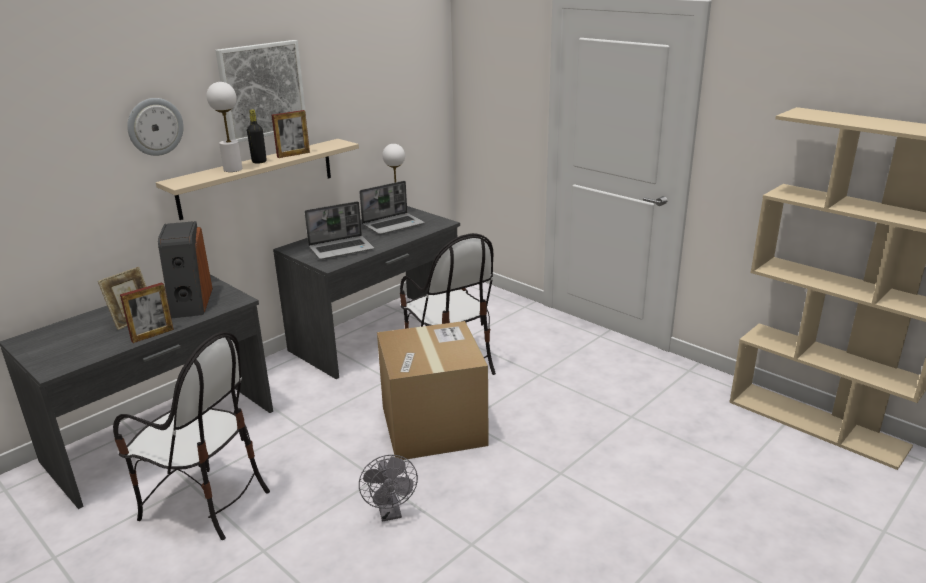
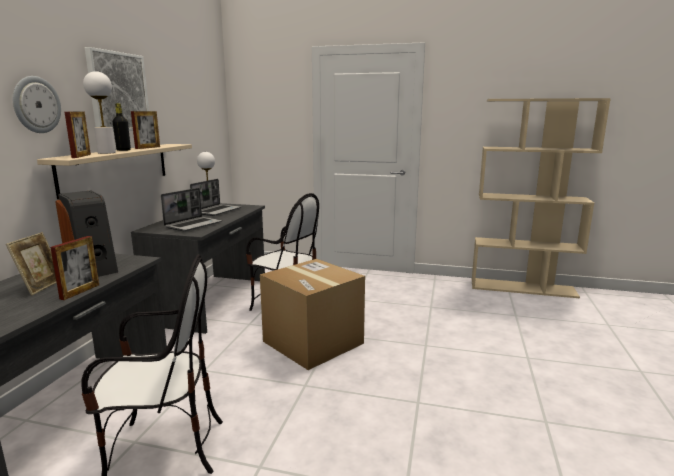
camera: 30 degrees left, 10 degrees down
grey fan [359,455,418,522] -> none
none -> picture frame [65,112,91,158]

